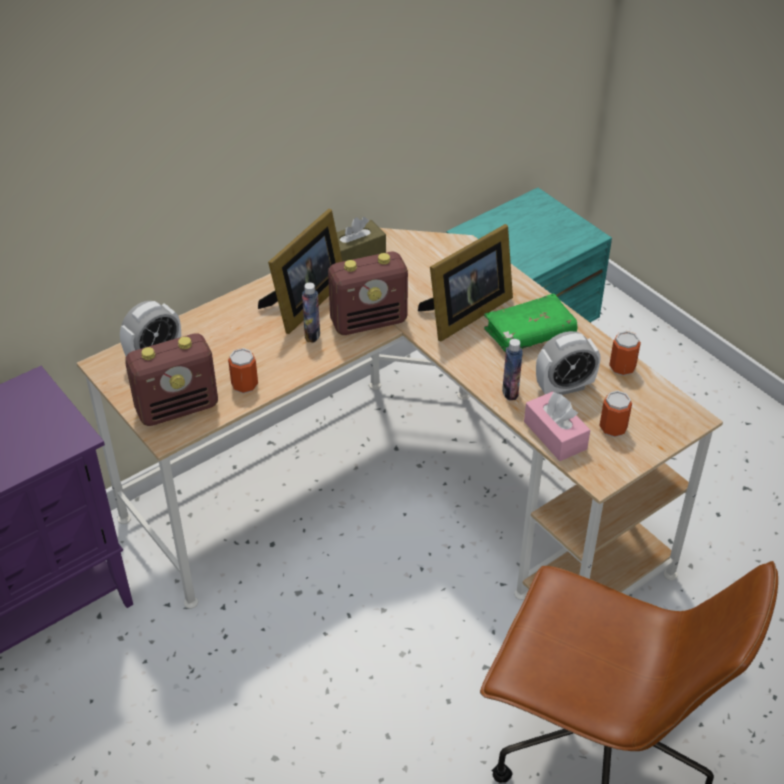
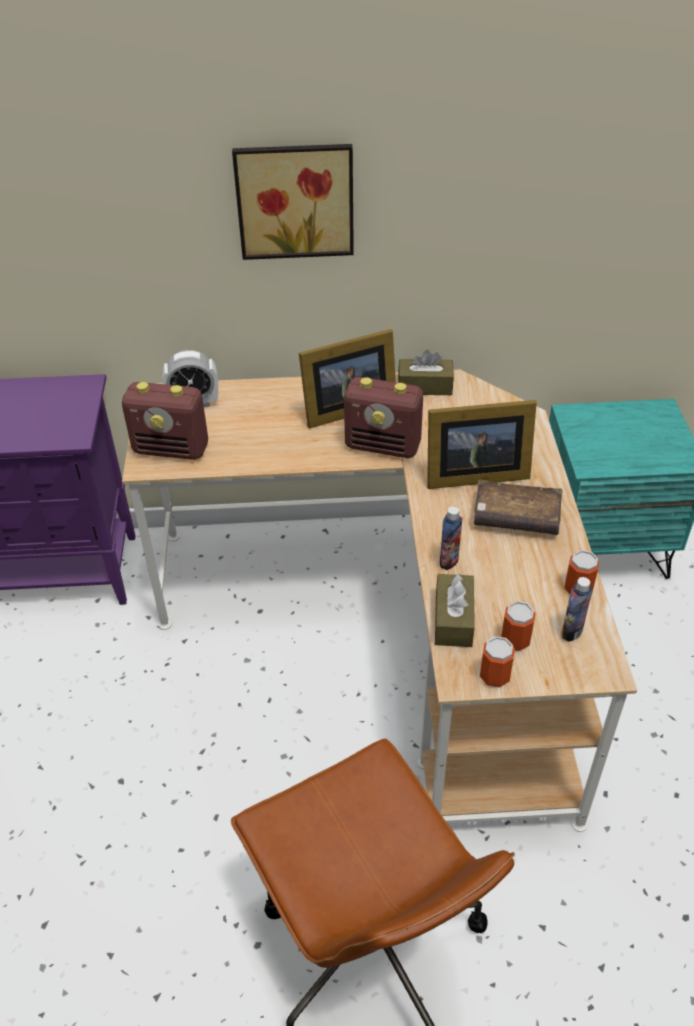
camera: 35 degrees right, 0 degrees up
can [228,348,258,394] -> can moved to [480,636,515,688]
bottle [302,282,320,343] -> bottle moved to [561,577,593,642]
green book [484,293,577,352] -> brown book [474,480,562,535]
pink tissue box [524,391,590,461] -> brown tissue box [435,574,475,647]
alarm clock [536,331,600,395] -> none
none -> picture [232,144,354,260]

